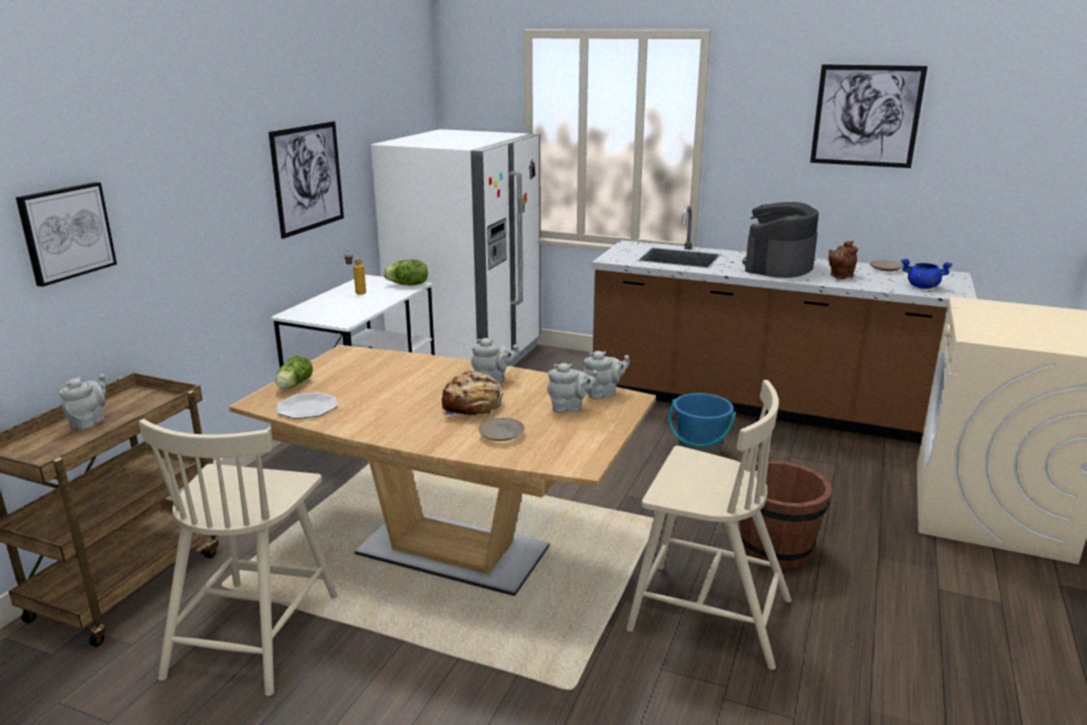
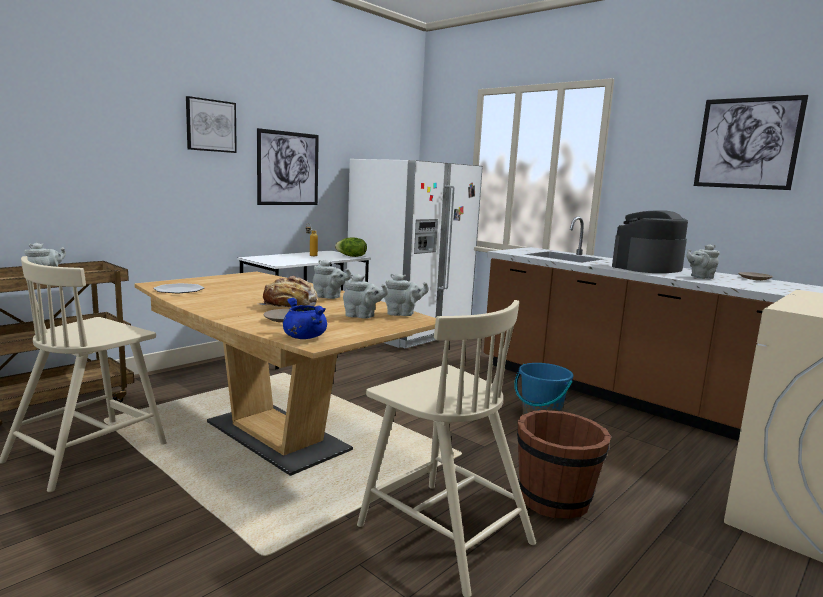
camera: 20 degrees right, 10 degrees down
picture [16,182,117,287] -> picture moved to [186,96,237,153]
lettuce [275,356,313,389] -> none
brown teapot [828,241,858,279] -> grey teapot [687,244,720,279]
blue cooking pot [901,259,952,289] -> blue cooking pot moved to [283,298,327,339]

